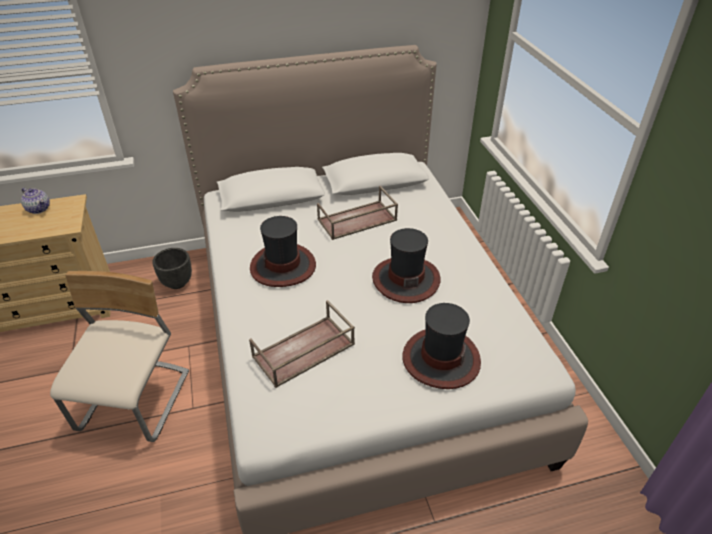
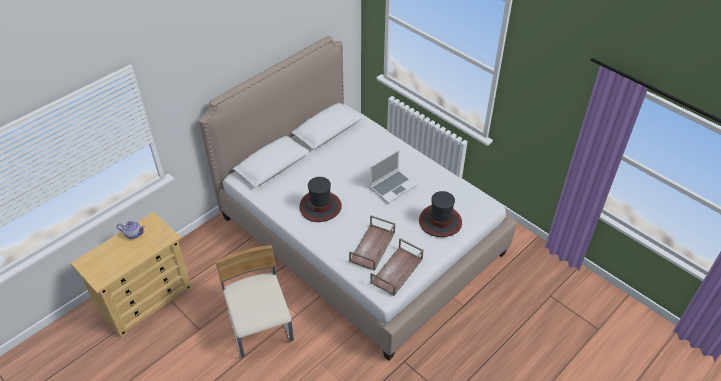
camera: 30 degrees left, 5 degrees up
black planter [152,248,192,289] -> none
brown tray [317,186,398,240] -> brown tray moved to [370,238,424,296]
hat [372,228,441,303] -> laptop [370,150,417,204]

